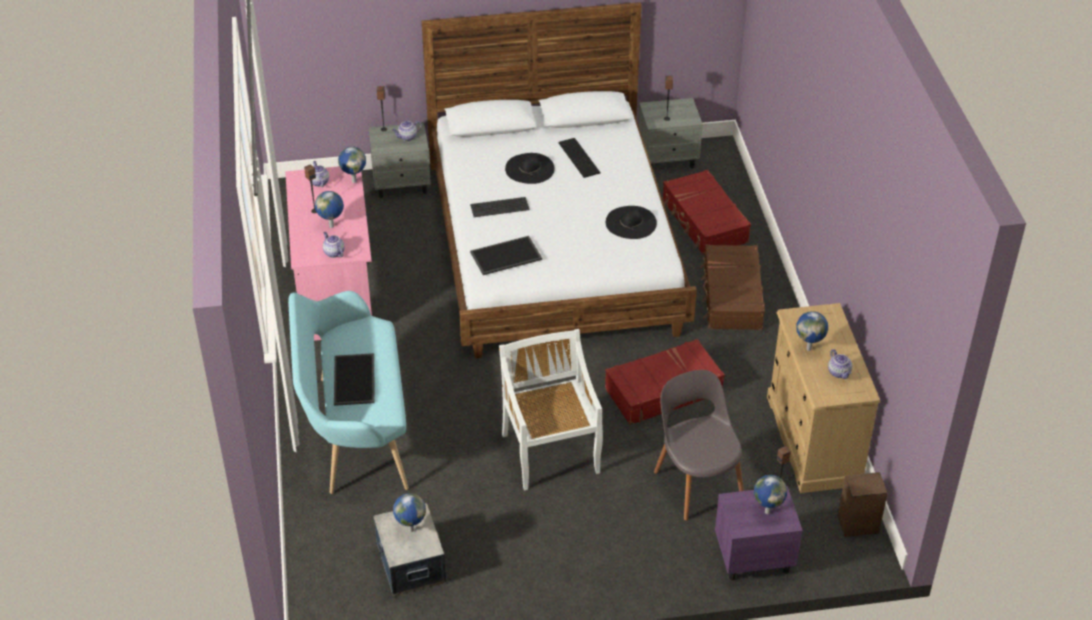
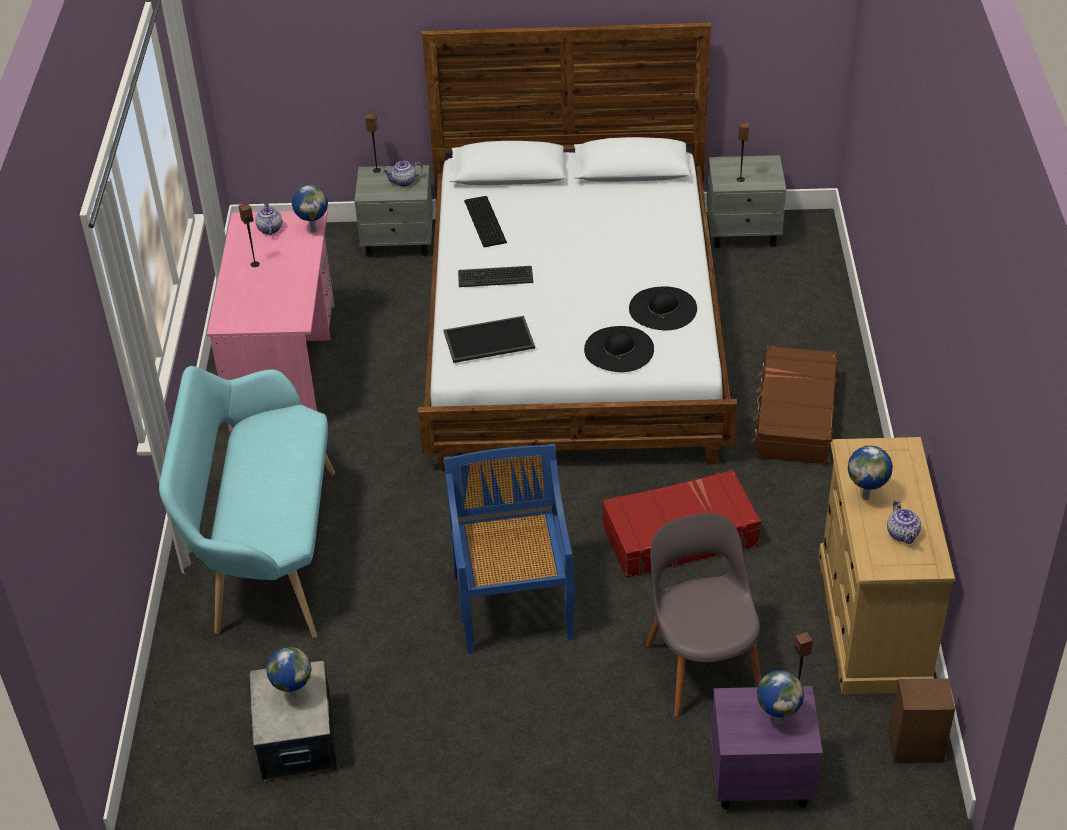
camera: 10 degrees right, 0 degrees up
globe [315,191,344,228] -> none
teapot [323,232,345,258] -> none
tray [334,353,375,406] -> none
white chair [499,329,603,491] -> blue chair [443,443,575,654]
black hat [505,153,555,184] -> black hat moved to [584,326,654,372]
keyboard [559,138,601,178] -> keyboard moved to [464,196,507,247]
red suitcase [662,170,751,255] -> none

